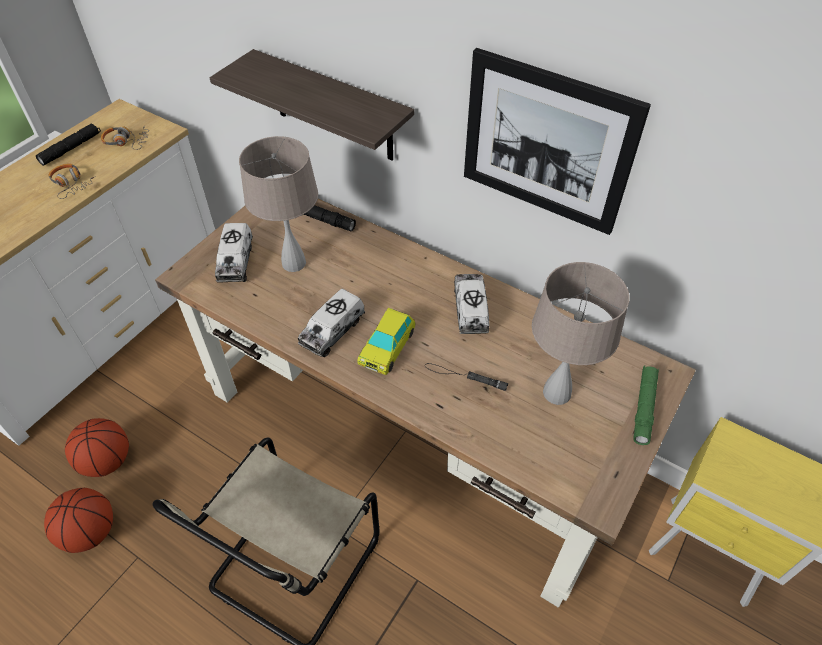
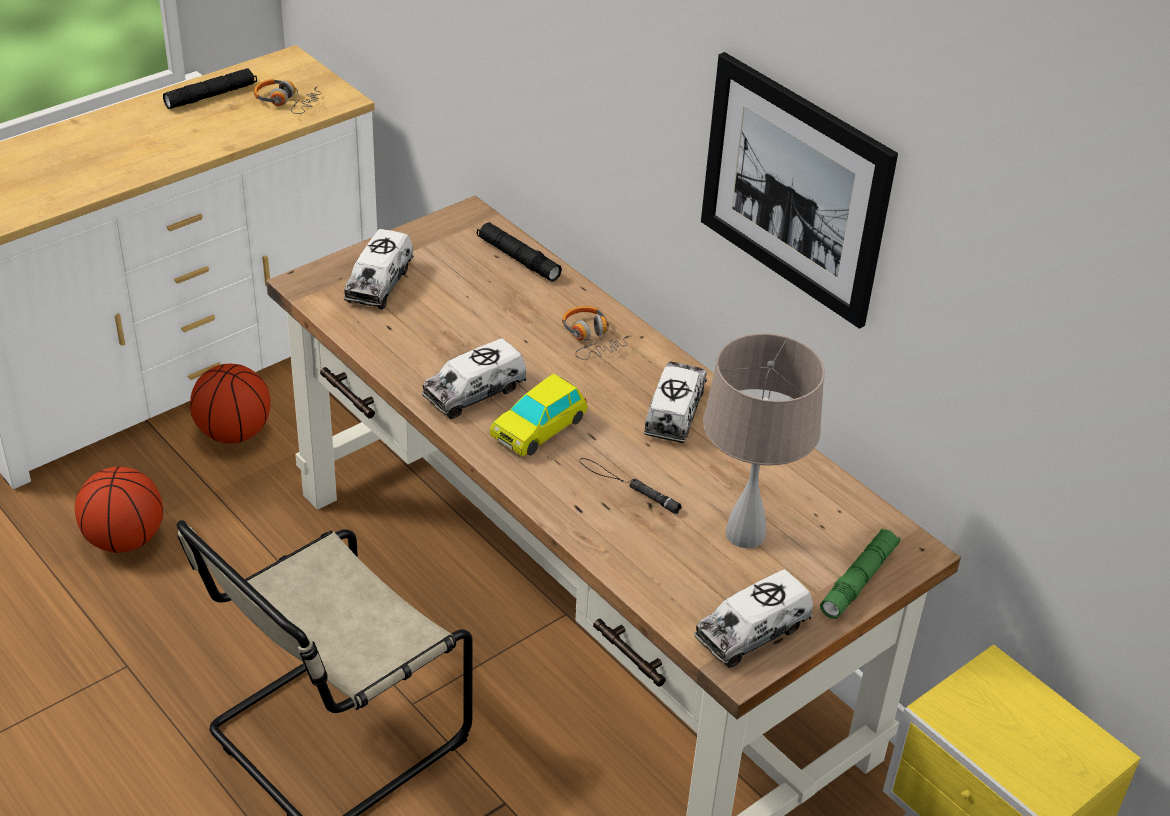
camera: 15 degrees right, 10 degrees down
basketball [44,488,113,553] -> basketball moved to [190,364,270,443]
headphones [48,164,96,199] -> headphones moved to [562,306,632,360]
shelf [210,49,414,160] -> none
beige table lamp [239,136,318,272] -> none
none -> toy truck [694,569,813,668]

